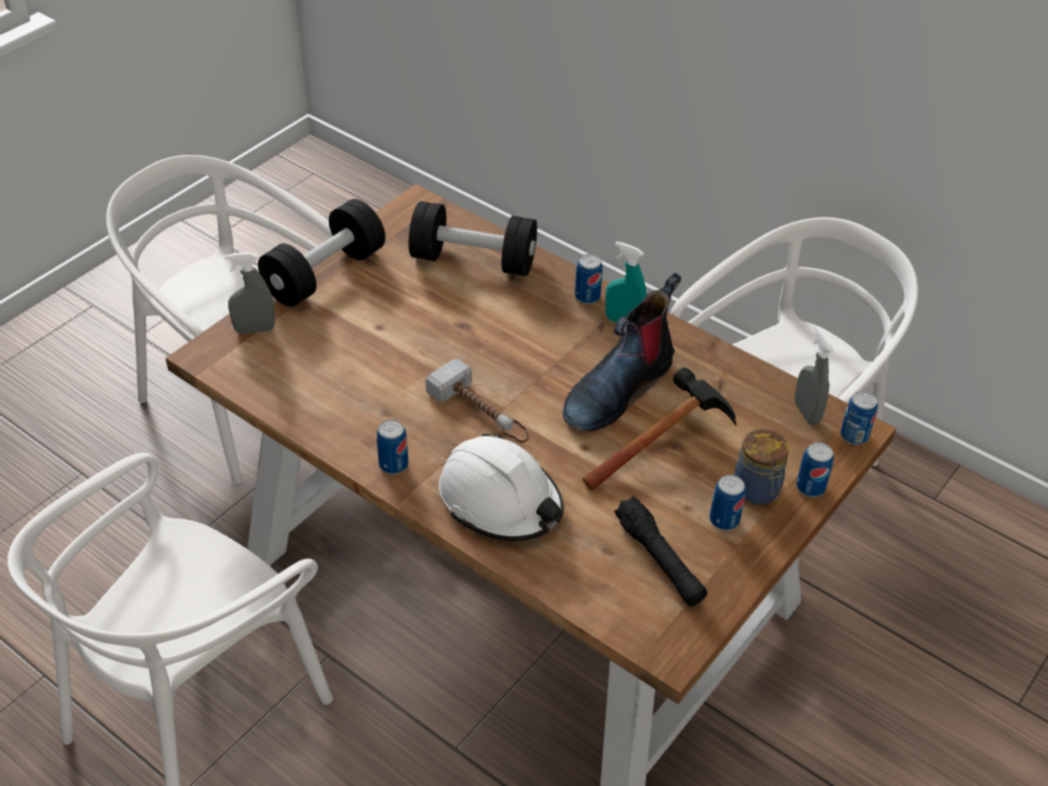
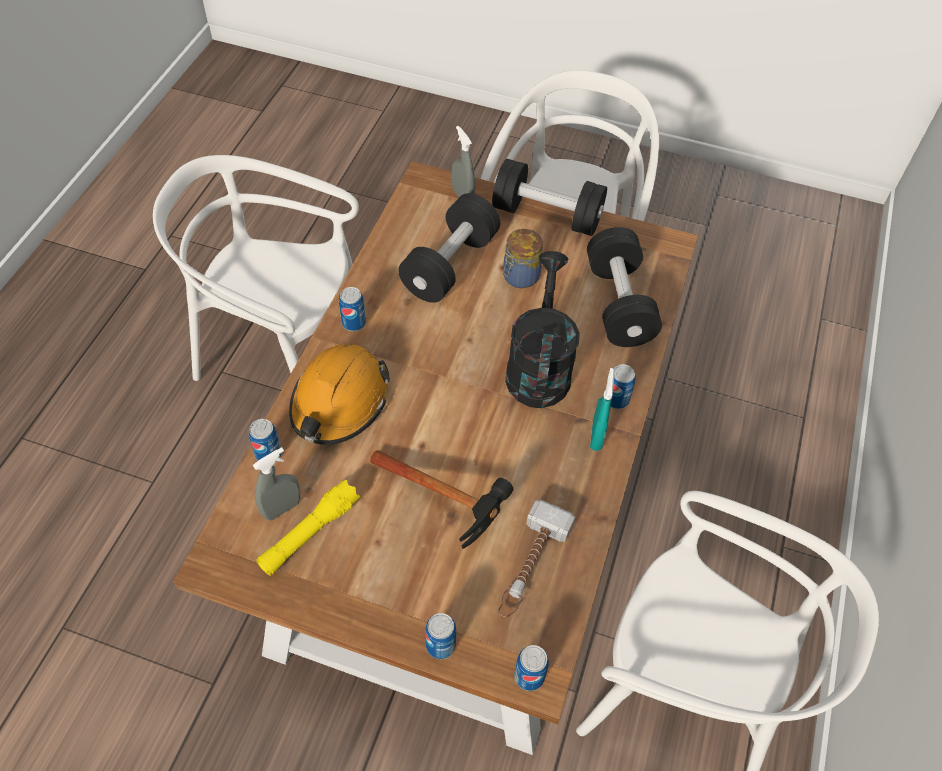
camera: 70 degrees right, 10 degrees up
hammer [426,359,529,443] -> hammer moved to [498,500,575,618]
white hard hat [439,434,564,541] -> orange hard hat [289,344,390,445]
boot [563,273,681,431] -> none
black flashlight [614,496,707,606] -> yellow flashlight [256,480,360,576]
can [710,475,746,530] -> can moved to [249,419,282,462]
jar [734,429,789,505] -> jar moved to [503,229,543,288]
grey spray bottle [795,326,834,425] -> grey spray bottle moved to [253,447,300,521]
none -> black dumbbell [398,193,500,303]
none -> black watering can [505,251,580,408]

